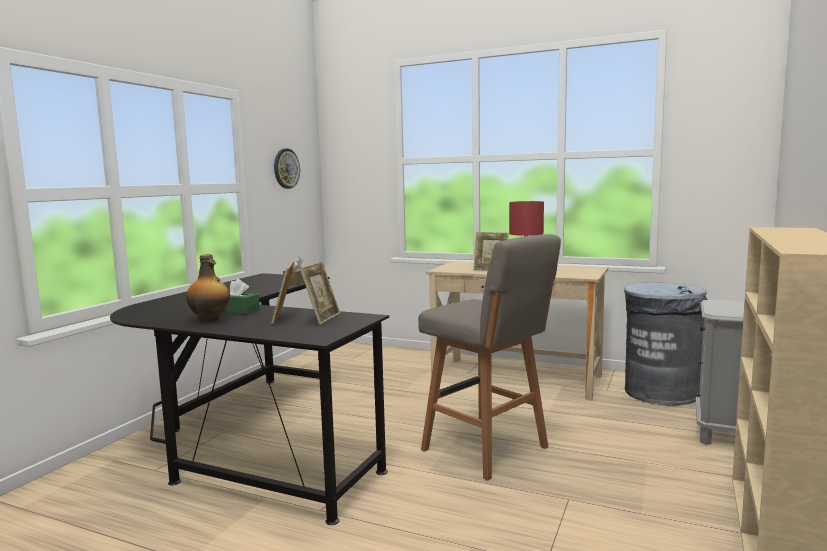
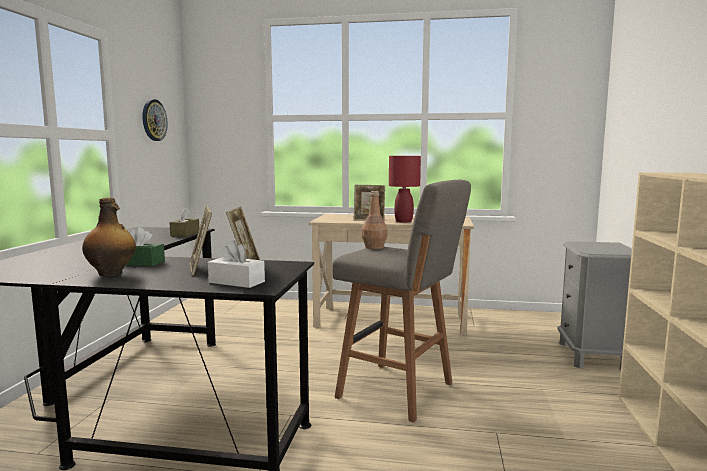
camera: 15 degrees left, 0 degrees up
grey trash can [624,282,708,406] -> none
none -> white tissue box [208,241,265,288]
none -> brown bottle [361,191,388,249]

